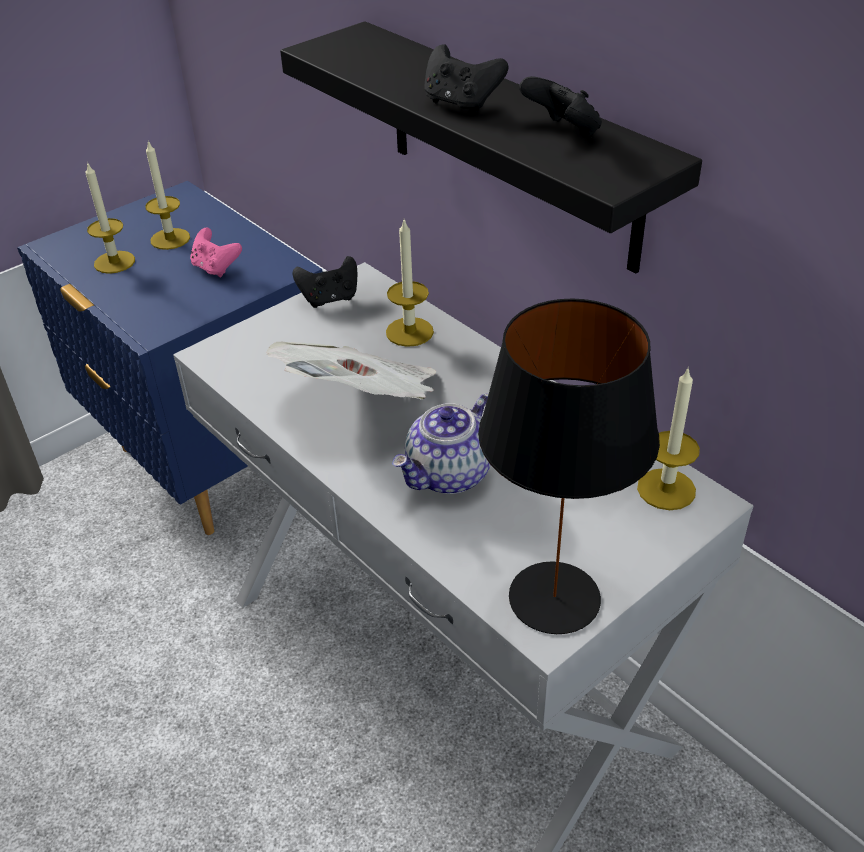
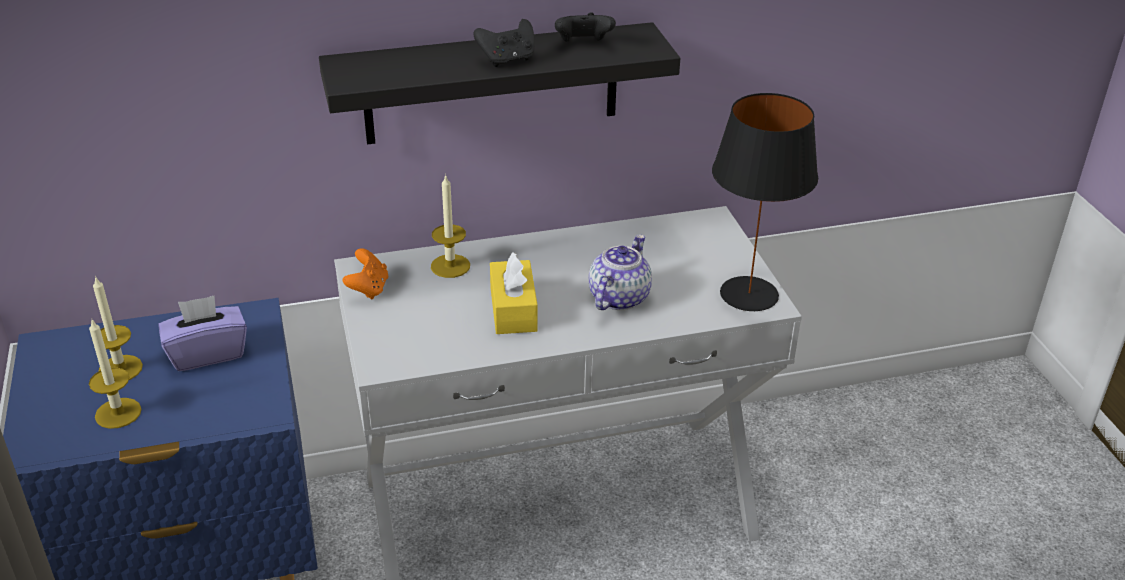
camera: 65 degrees left, 5 degrees down
pink game controller [190,228,242,277] -> purple tissue box [158,296,247,371]
newspaper [266,342,437,399] -> yellow tissue box [490,252,538,334]
black game controller [293,256,357,308] -> orange game controller [343,248,388,299]
teapot [392,394,491,494] -> teapot turned 135 degrees counterclockwise [589,235,652,310]
candle [637,367,700,510] -> none

